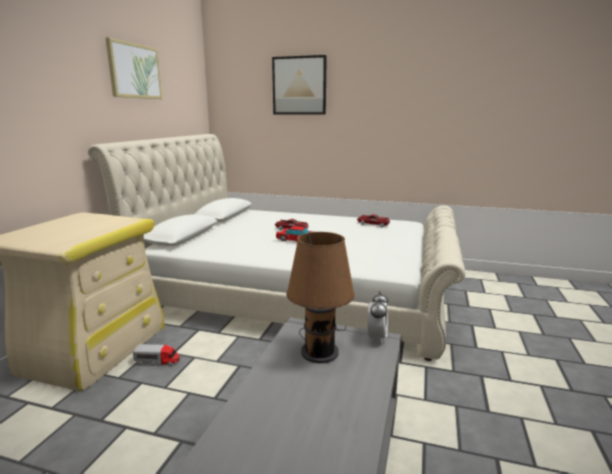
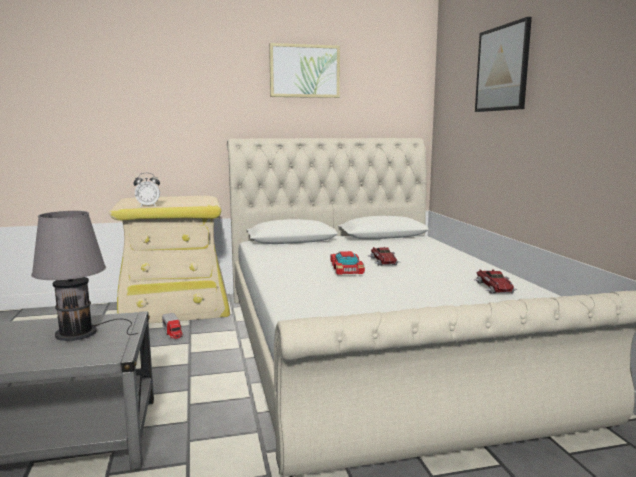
camera: 60 degrees right, 5 degrees down
brown table lamp [286,232,355,363] -> grey table lamp [31,211,138,341]
alarm clock [368,291,389,344] -> alarm clock moved to [133,173,160,207]

